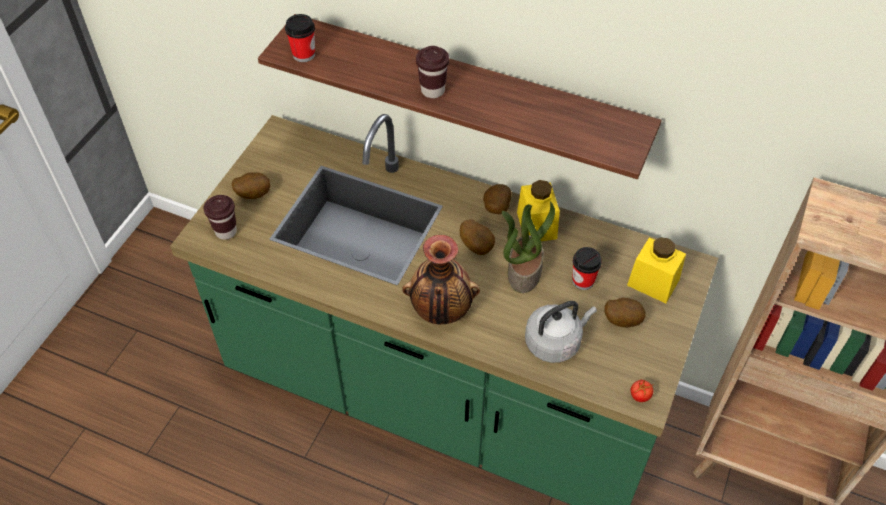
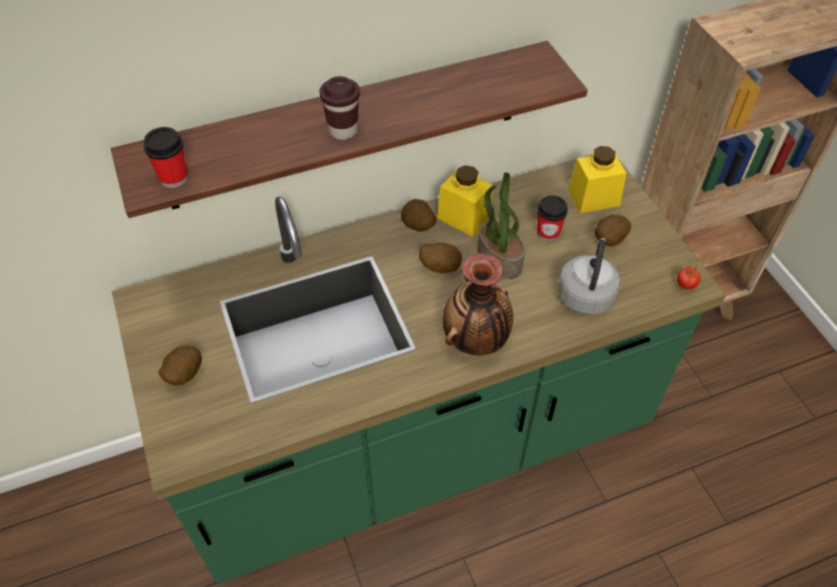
camera: 45 degrees left, 0 degrees up
brown cup [203,195,237,240] -> none

